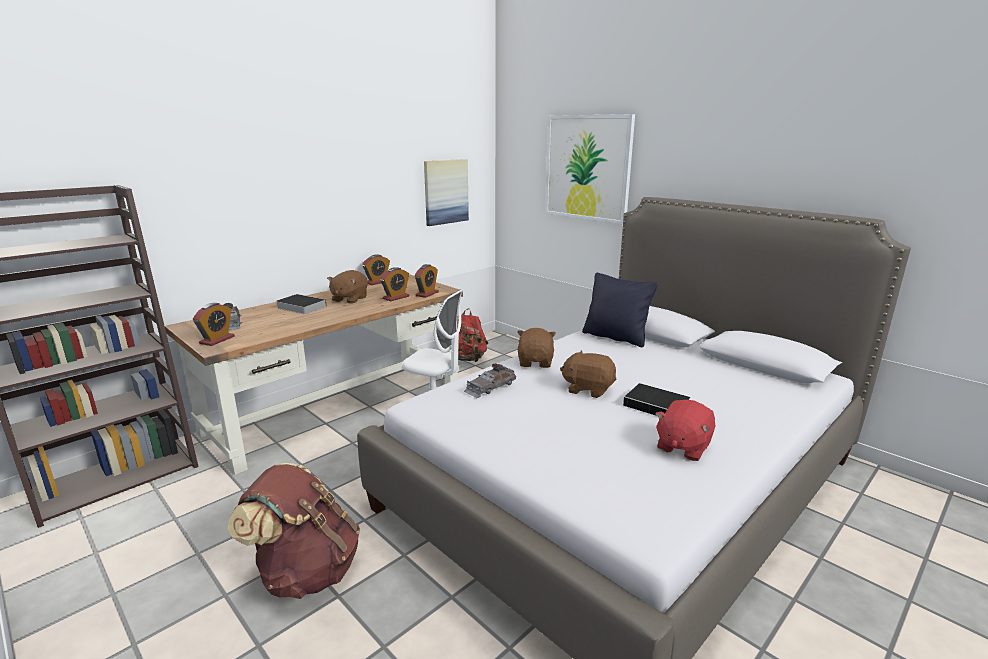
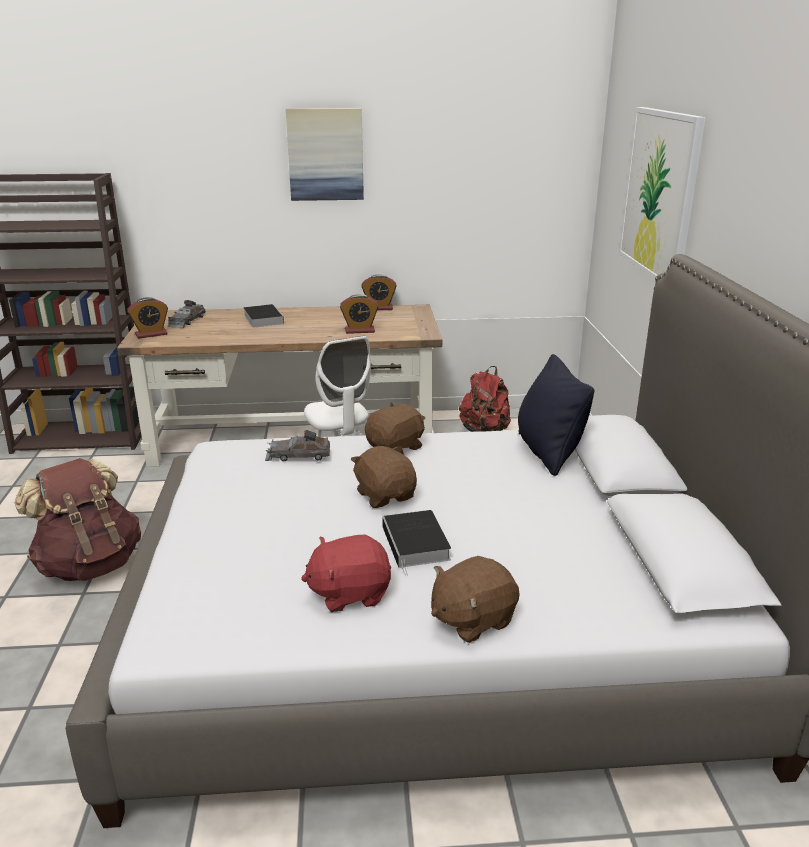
camera: 40 degrees right, 5 degrees up
brown plush toy [327,270,368,304] -> brown plush toy moved to [431,556,520,643]
alarm clock [415,264,439,298] -> none
picture [424,159,469,226] -> picture moved to [286,108,364,201]

